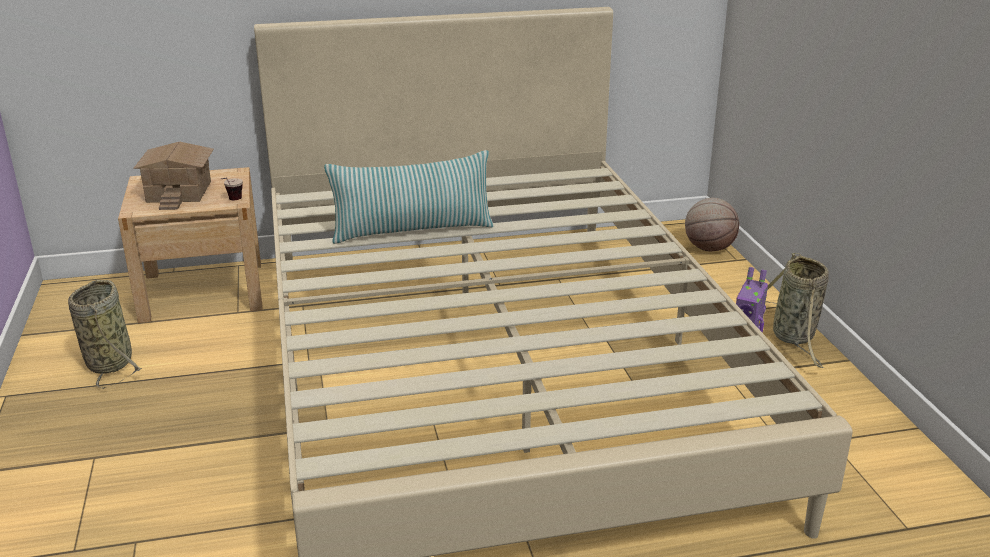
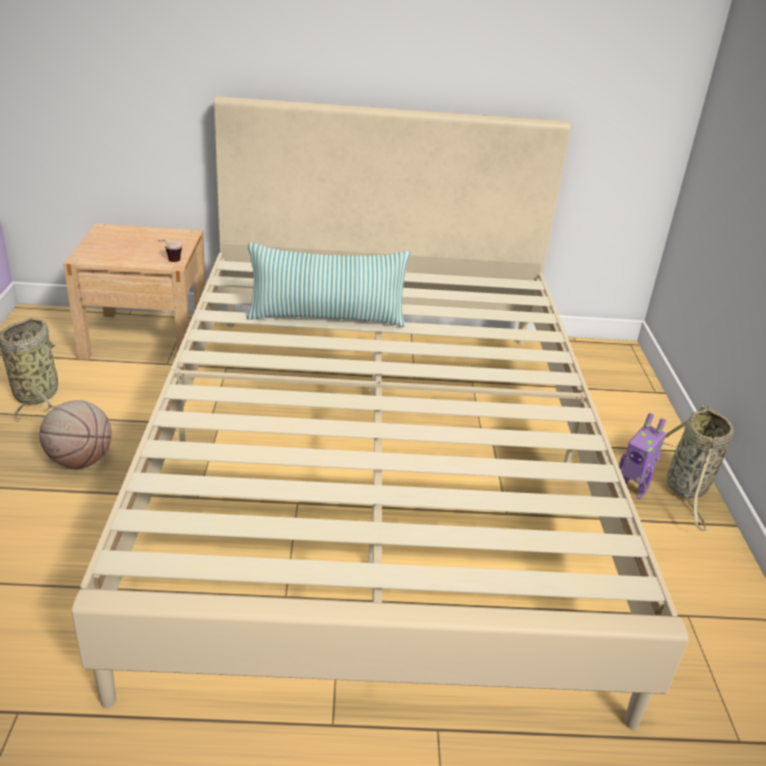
camera: 10 degrees right, 5 degrees up
toy house [133,142,214,210] -> none
basketball [685,198,739,251] -> basketball moved to [39,400,112,469]

